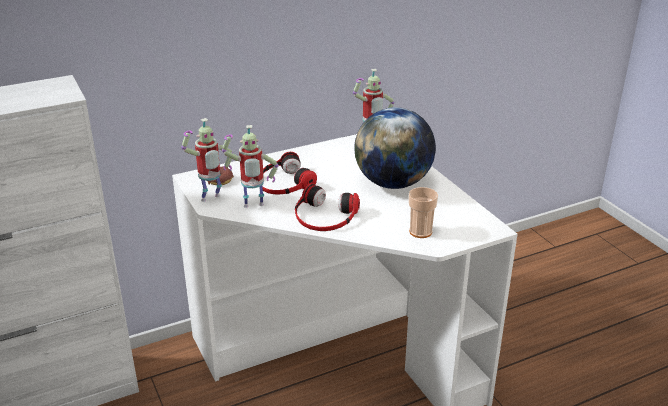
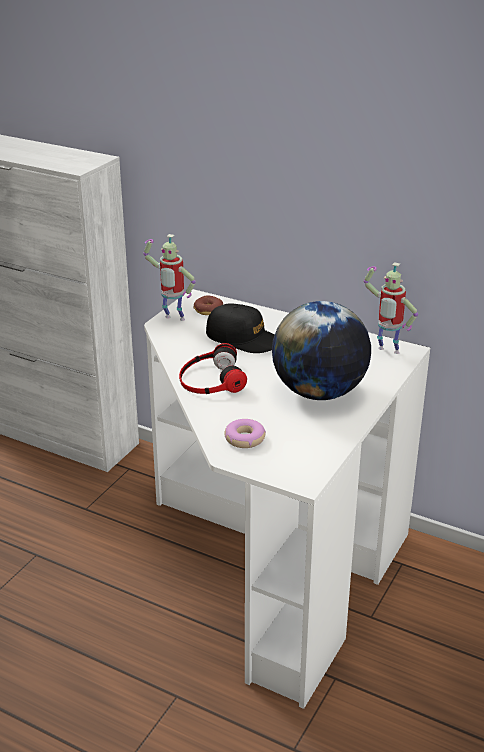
camera: 55 degrees right, 0 degrees up
toy robot [222,125,279,208] -> none
headphones [262,152,317,194] -> black cap [206,303,275,353]
cup [408,187,438,238] -> donut [224,419,266,448]

